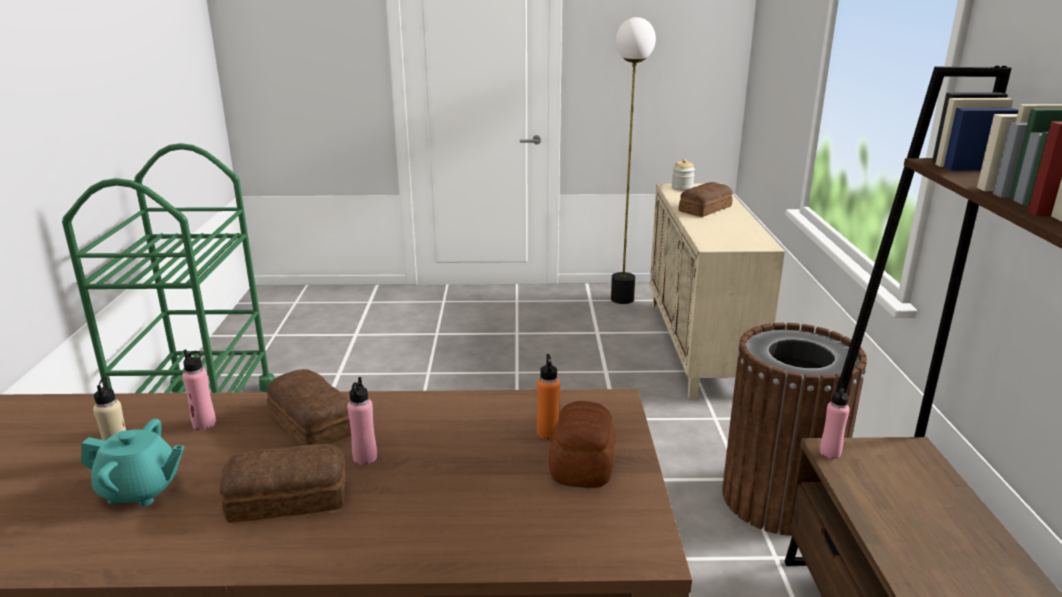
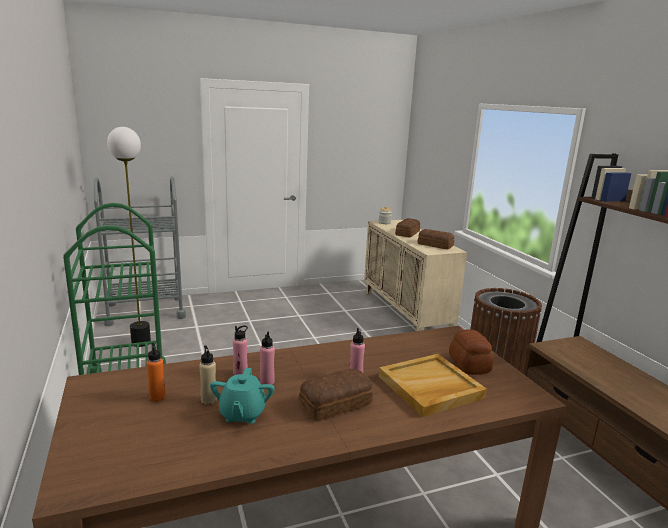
camera: 20 degrees left, 5 degrees down
turquoise teapot [81,419,184,506] -> turquoise teapot turned 105 degrees clockwise [210,368,275,424]
bread [267,369,351,445] -> bread moved to [418,229,454,250]
orange bottle [537,354,560,440] -> orange bottle moved to [146,343,166,402]
floor lamp [611,17,656,304] -> floor lamp moved to [107,127,151,347]
pink bottle [820,384,850,459] -> pink bottle moved to [260,332,275,385]
none -> grey cart [94,176,186,326]
none -> beige tray [378,354,487,417]

